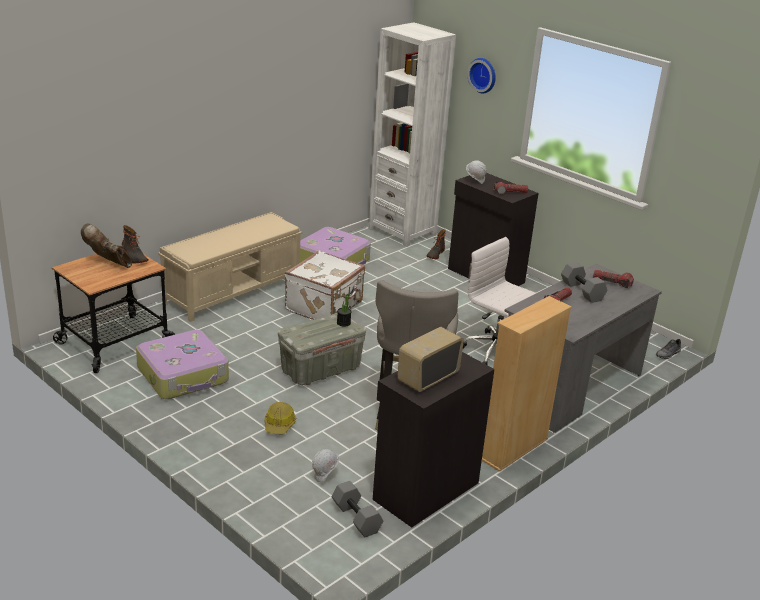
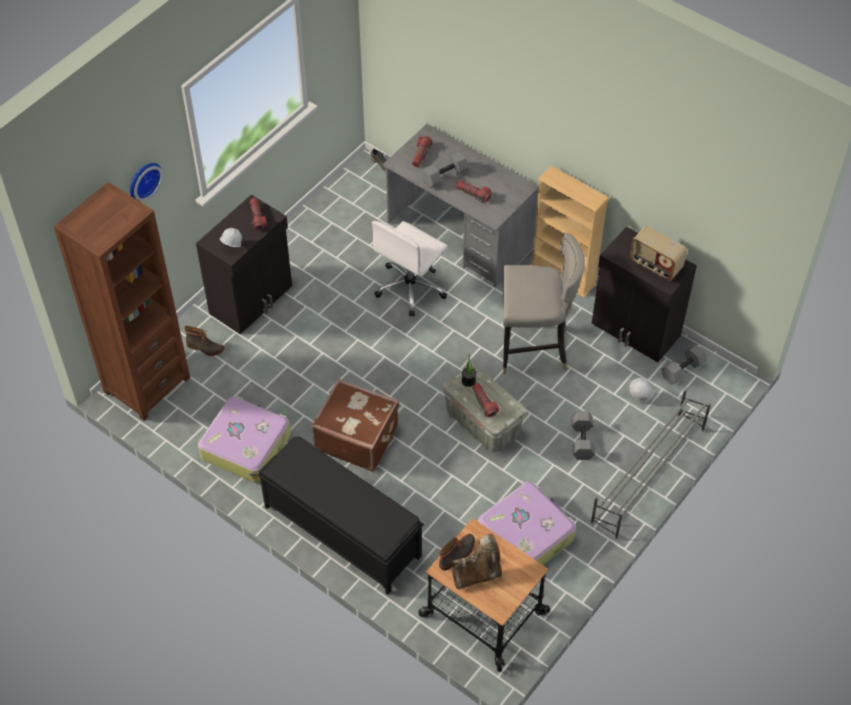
camera: 95 degrees left, 25 degrees up
brown boot [81,223,132,268] -> brown boot turned 135 degrees counterclockwise [452,533,502,590]
beige bench [158,212,302,322] -> black bench [258,436,424,595]
hard hat [264,402,296,434] -> grey dumbbell [571,411,595,460]
white suitcase [285,250,365,320] -> brown suitcase [312,379,399,472]
white bookcase [369,22,456,247] -> brown bookcase [54,182,190,421]
none -> flashlight [472,383,499,417]
none -> grey shoe rack [591,388,711,540]

